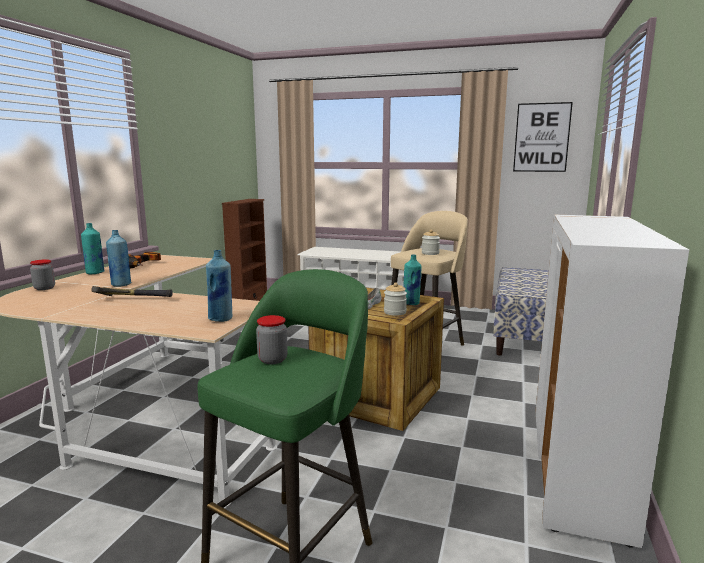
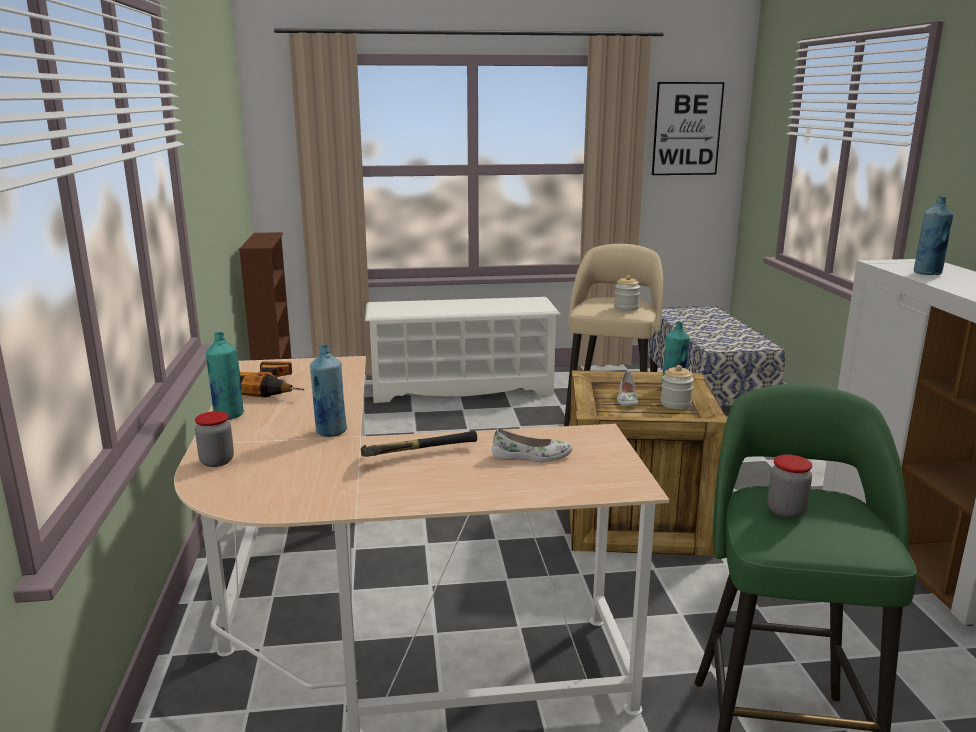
camera: 25 degrees left, 5 degrees up
blue bottle [206,250,232,322] -> blue bottle moved to [914,196,954,275]
none -> white shoe [492,428,573,462]

